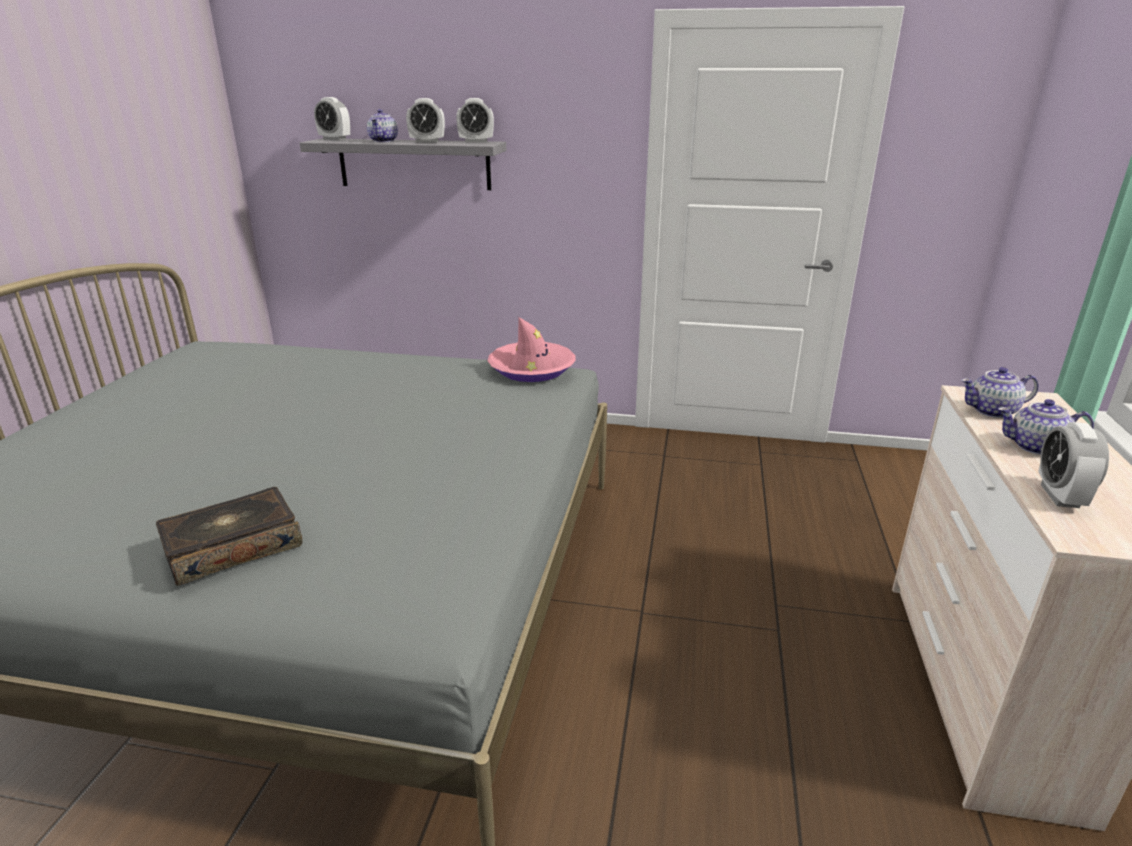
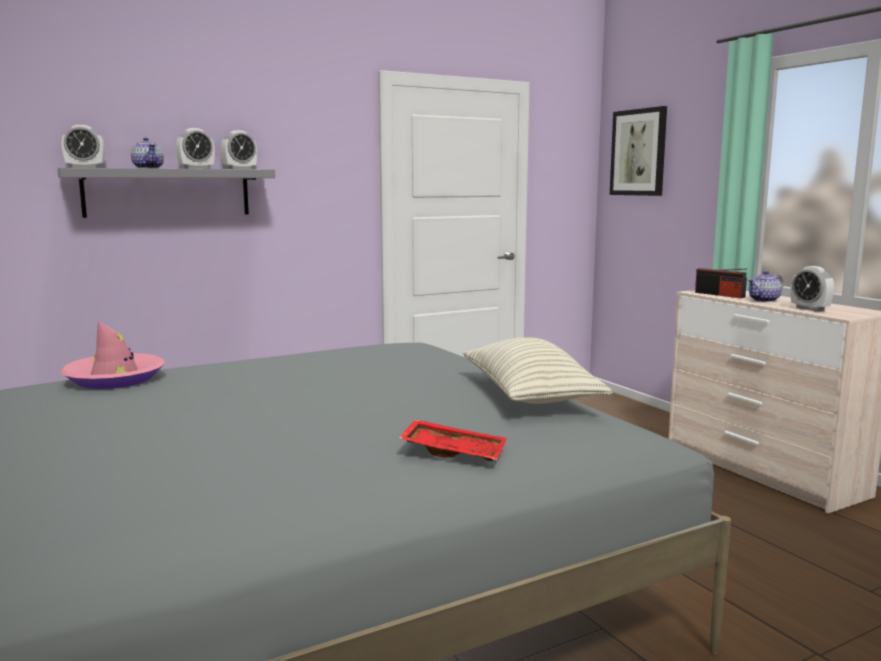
camera: 40 degrees left, 15 degrees down
book [156,487,302,585] -> red tray [399,419,507,461]
pink hat [488,317,576,382] -> pink hat moved to [60,321,164,389]
teapot [962,367,1039,418] -> radio [695,268,747,298]
none -> pillow [463,337,613,404]
none -> picture [610,106,667,196]

